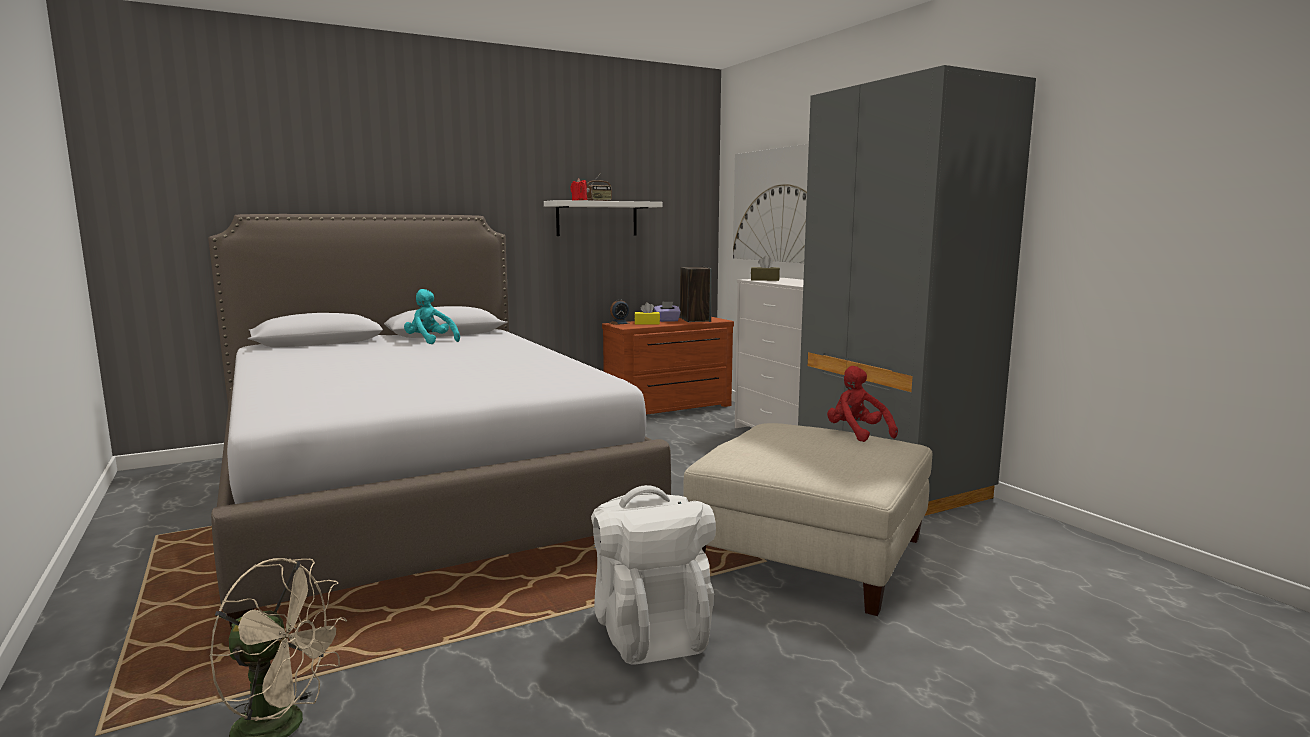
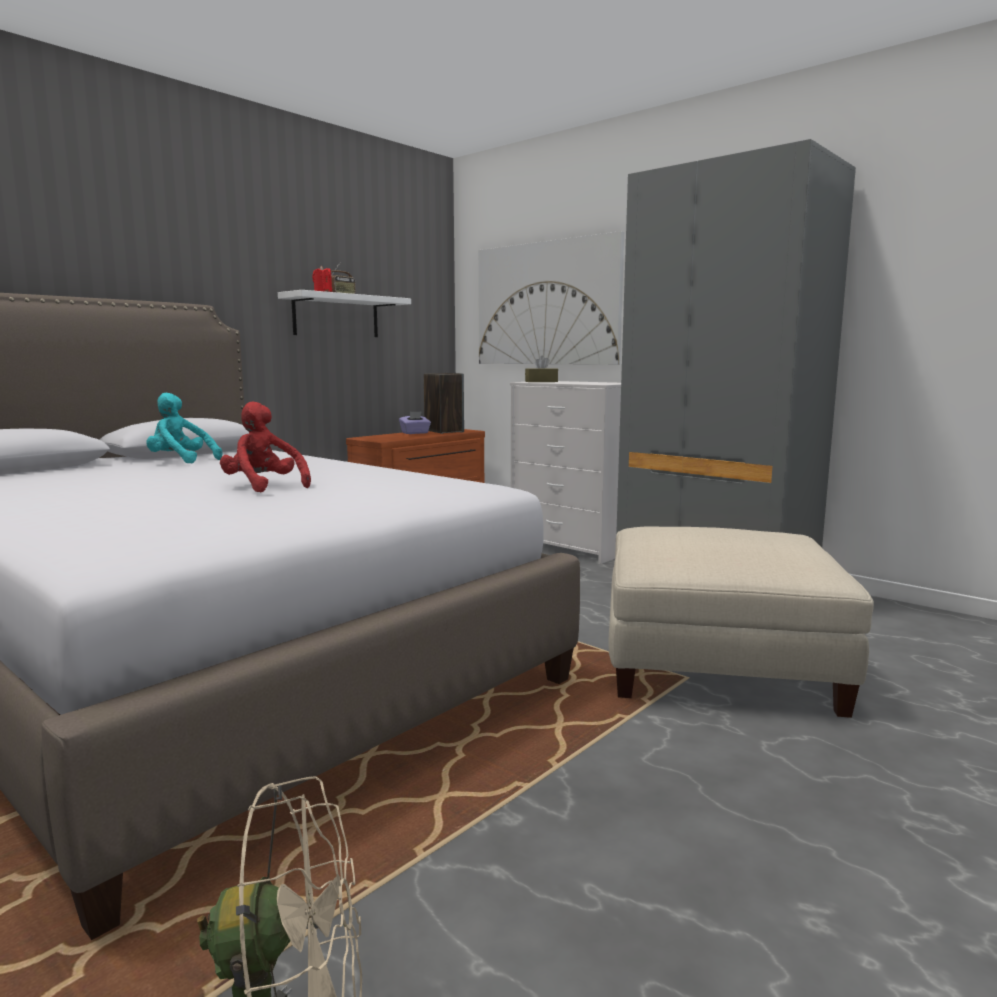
camera: 20 degrees left, 0 degrees up
white backpack [591,485,716,665] -> none
alarm clock [610,299,630,325] -> none
yellow tissue box [635,302,660,324] -> none
red plush toy [827,366,898,442] -> red plush toy moved to [220,401,311,492]

